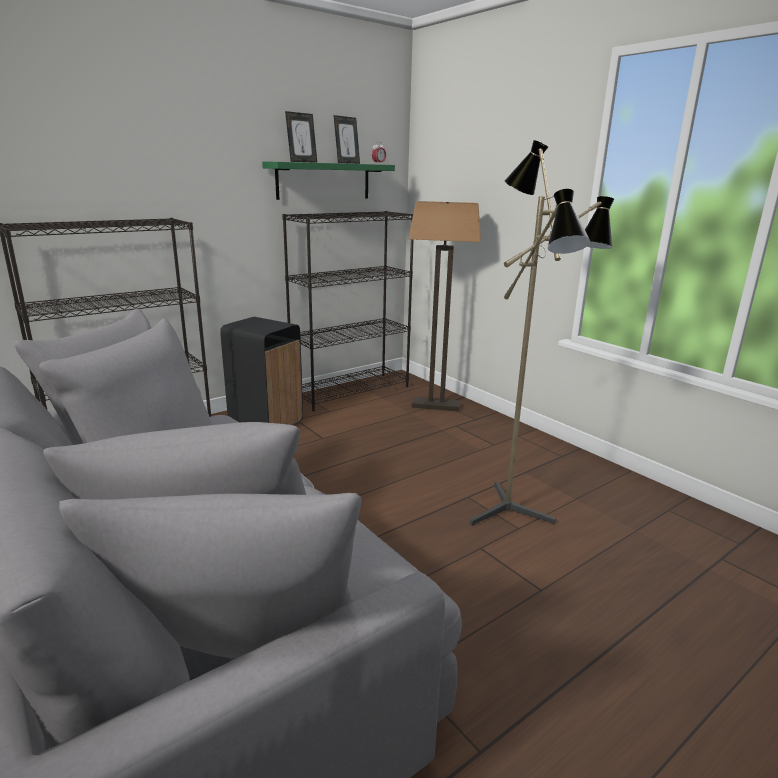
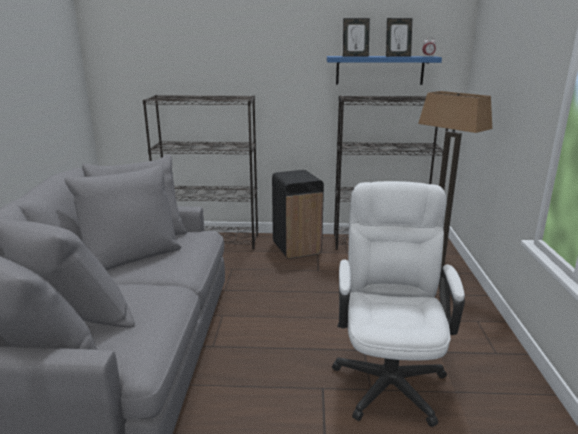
camera: 40 degrees right, 0 degrees up
green shelf [262,162,395,200] -> blue shelf [327,56,442,85]
floor lamp [469,140,614,526] -> white office chair [332,181,465,427]

